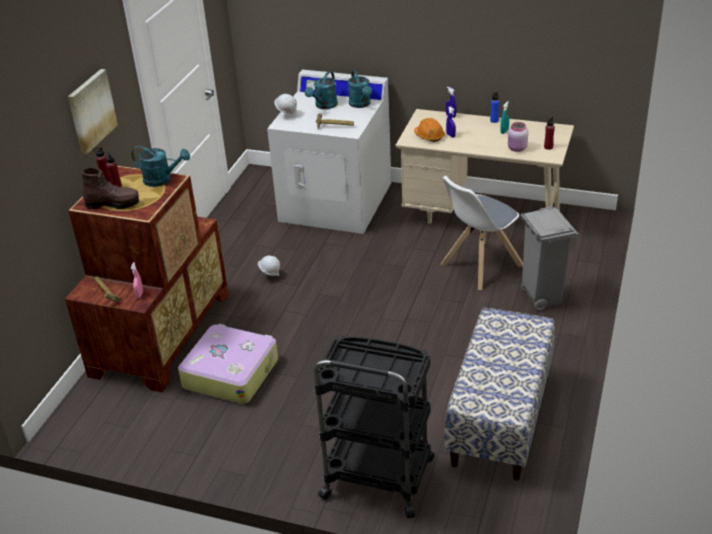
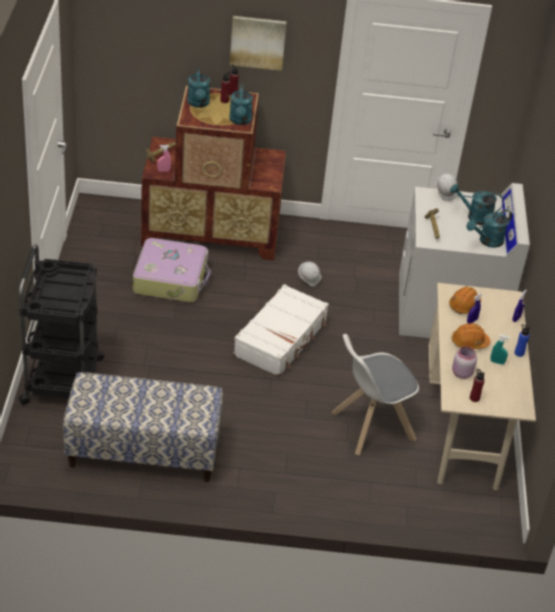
camera: 70 degrees right, 5 degrees up
brown boot [81,168,139,209] -> turquoise watering can [187,67,210,108]
chair [441,176,523,290] -> chair turned 60 degrees counterclockwise [331,334,419,455]
grey trash can [520,206,578,311] -> none
none -> white suitcase [233,284,329,377]
none -> orange hard hat [452,323,490,349]

